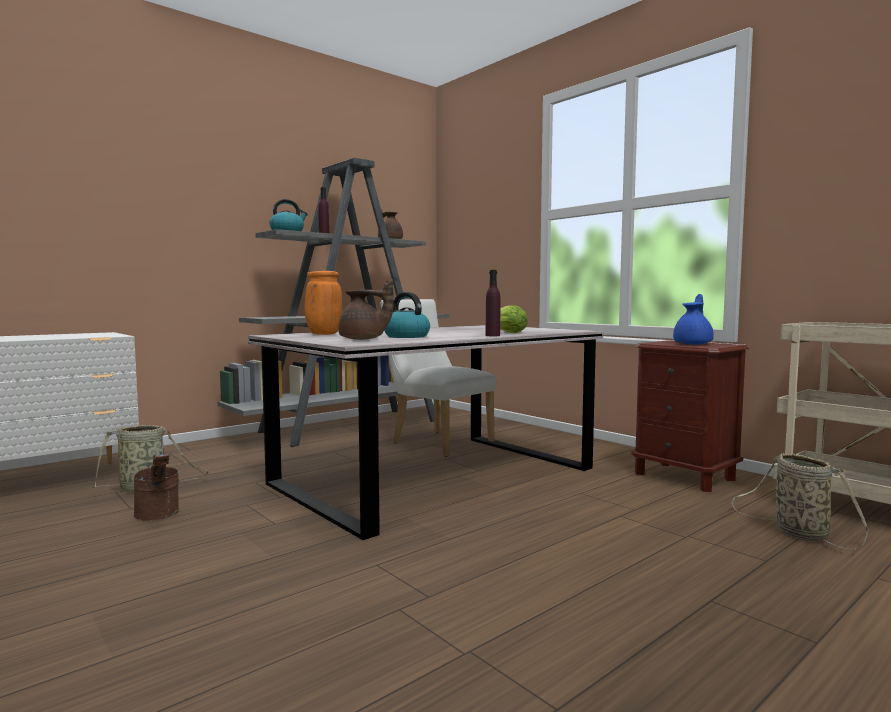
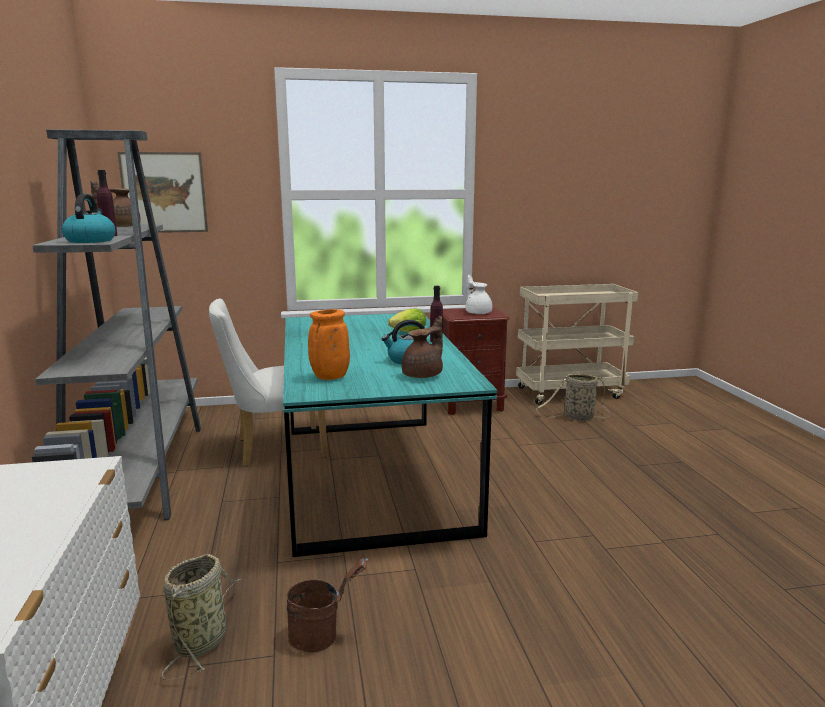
camera: 60 degrees left, 10 degrees up
grey dining table [248,325,603,540] -> turquoise dining table [283,314,497,557]
blue teapot [673,294,714,345] -> white teapot [466,275,492,314]
none -> picture [117,152,208,233]

